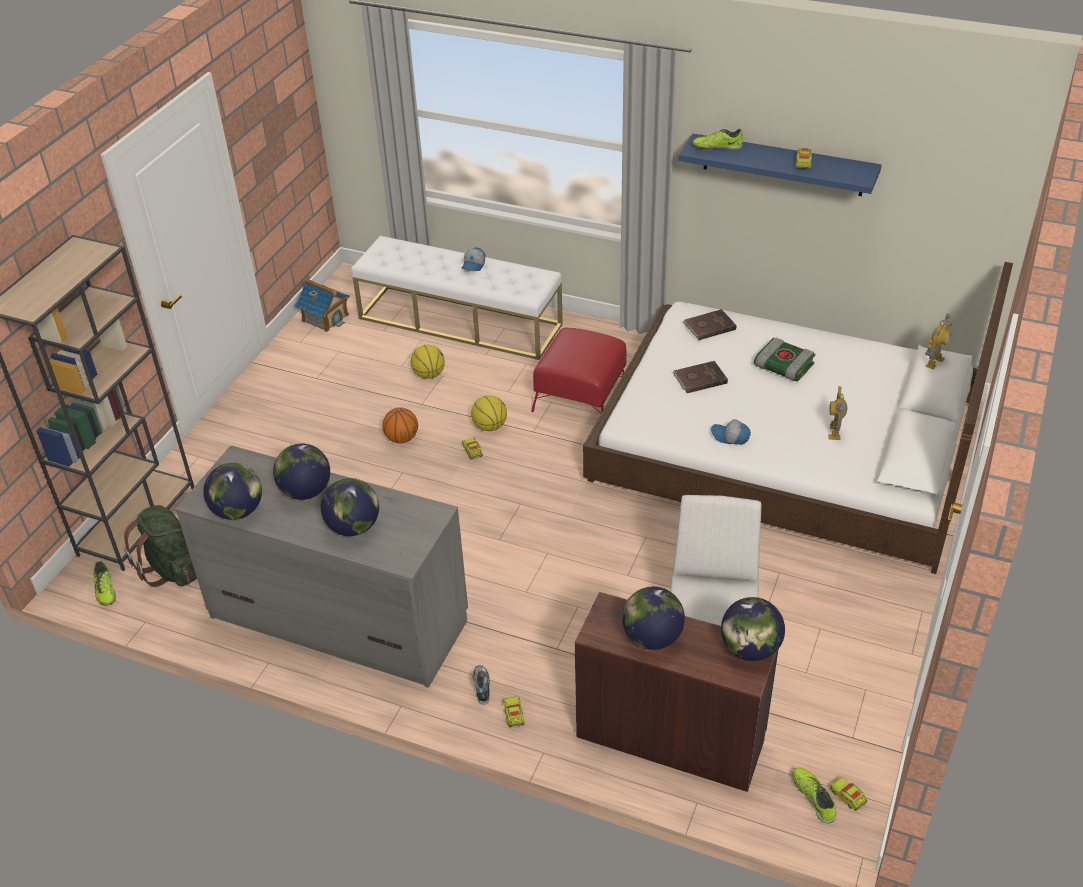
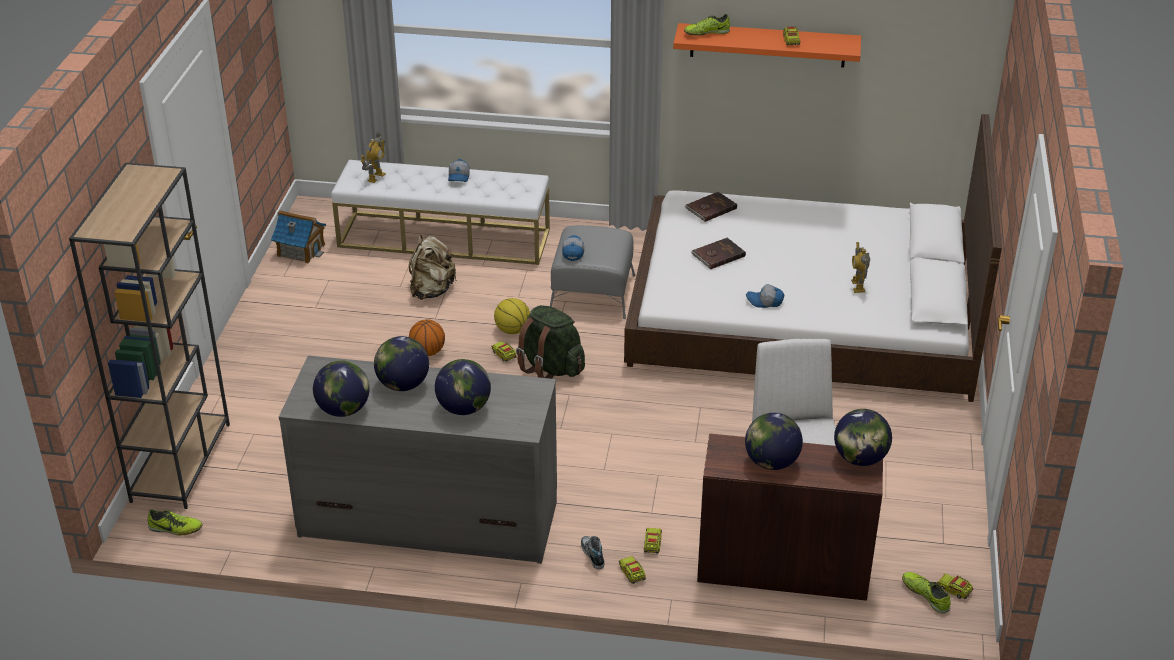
camera: 15 degrees left, 5 degrees down
shoe [94,561,116,606] -> shoe turned 45 degrees counterclockwise [147,509,202,535]
green backpack [124,505,197,587] -> green backpack moved to [516,305,585,379]
basketball [411,345,445,379] -> beige backpack [409,235,457,300]
red ottoman [531,328,627,413] -> grey ottoman [550,225,635,319]
blue shelf [678,134,882,196] -> orange shelf [673,23,861,67]
book [754,338,816,382] -> none
toy robot [925,314,952,369] -> toy robot moved to [361,132,386,183]
none -> cap [562,235,584,261]
none -> toy truck [644,528,662,553]

